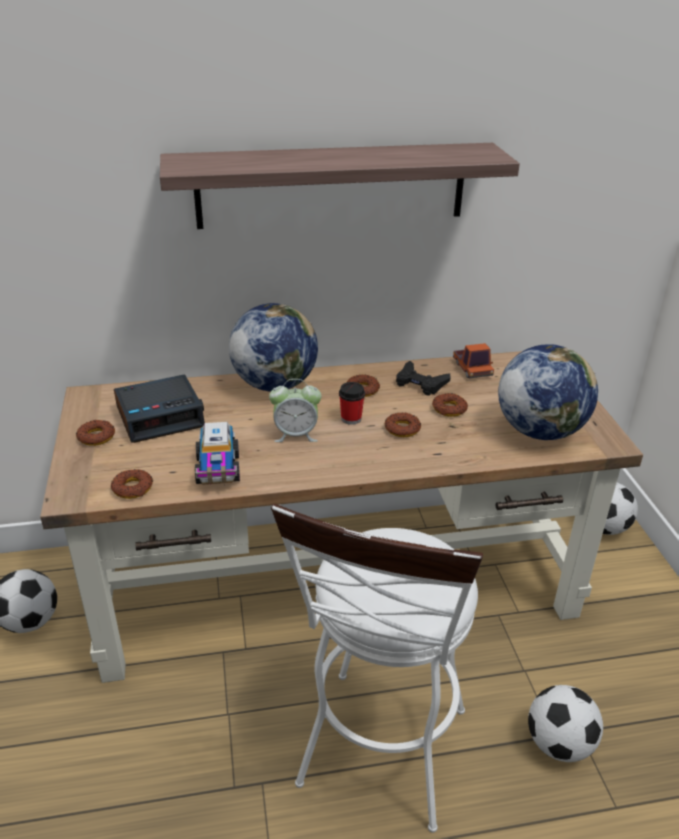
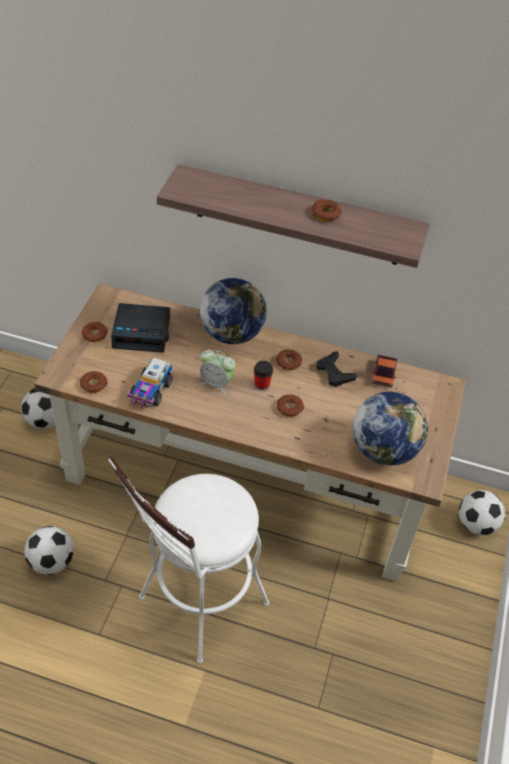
camera: 25 degrees right, 15 degrees up
donut [432,393,468,417] -> donut moved to [312,199,342,221]
football [528,685,603,762] -> football moved to [24,526,74,575]

